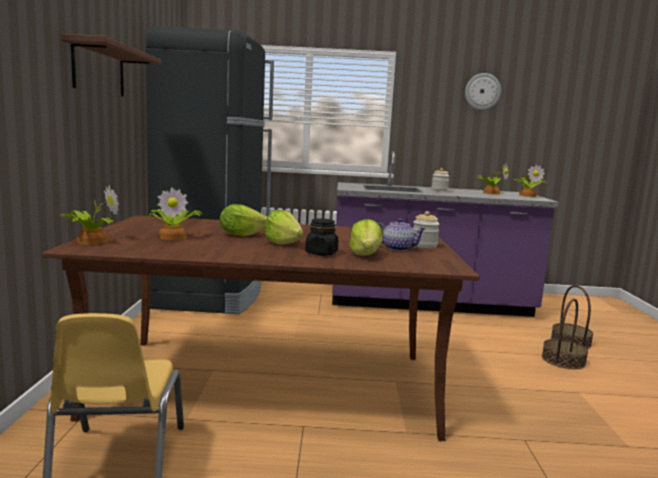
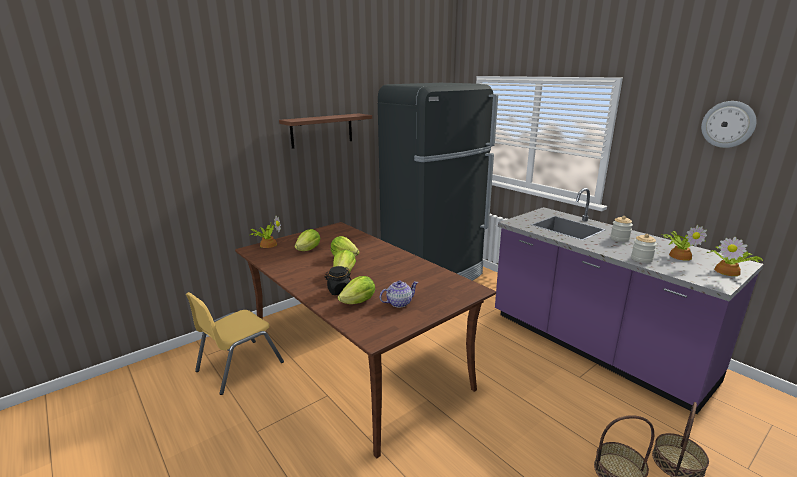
camera: 50 degrees right, 10 degrees up
potted plant [145,187,202,240] -> lettuce [294,229,320,251]
teapot [378,218,427,251] -> teapot turned 90 degrees counterclockwise [380,280,418,308]
jar [413,211,439,248] -> jar moved to [631,234,657,263]

